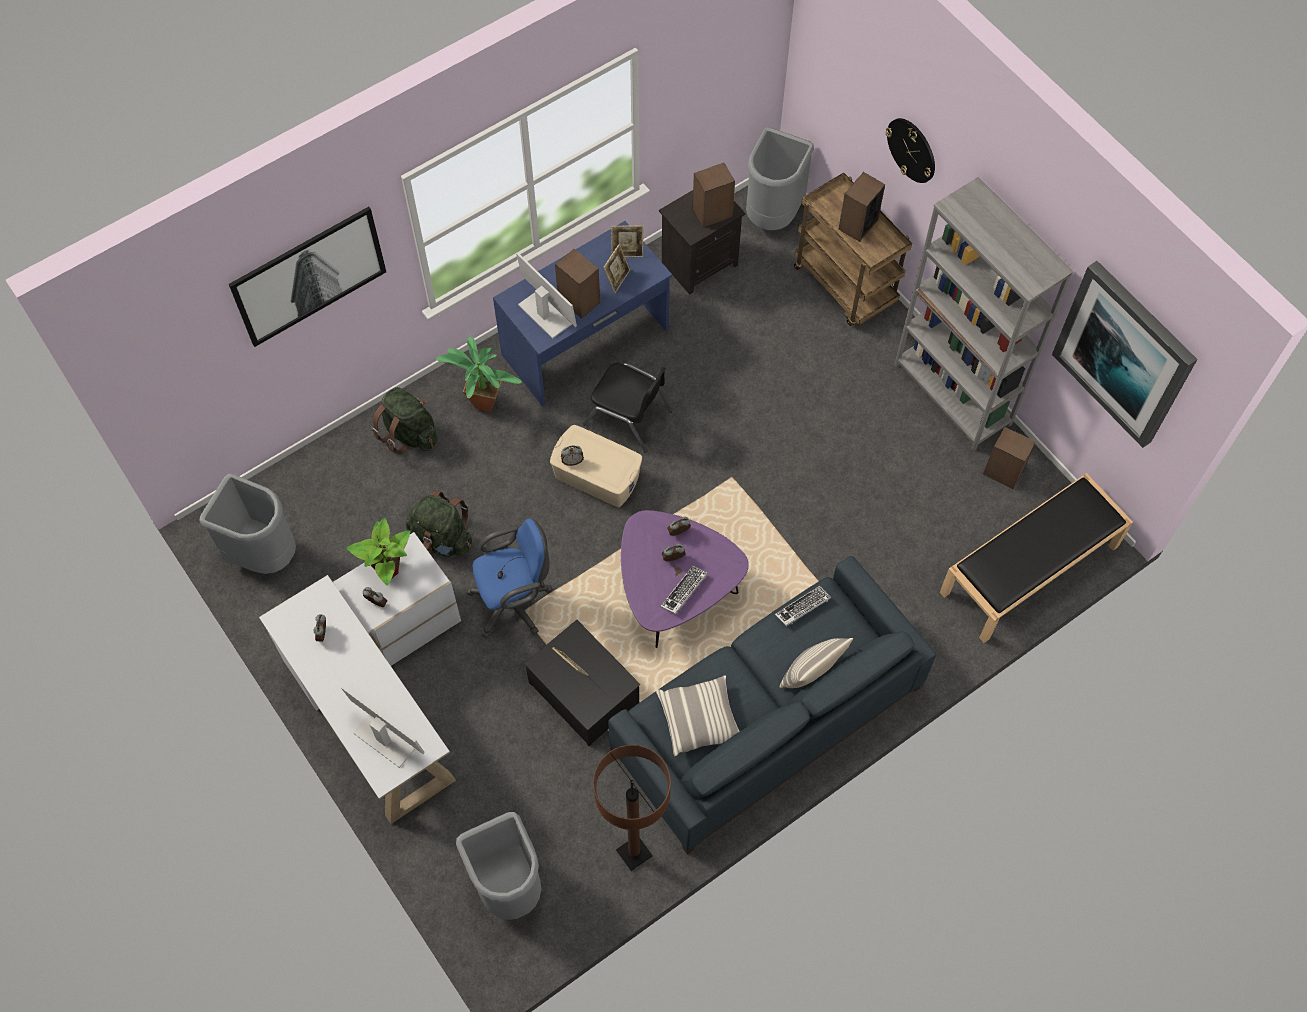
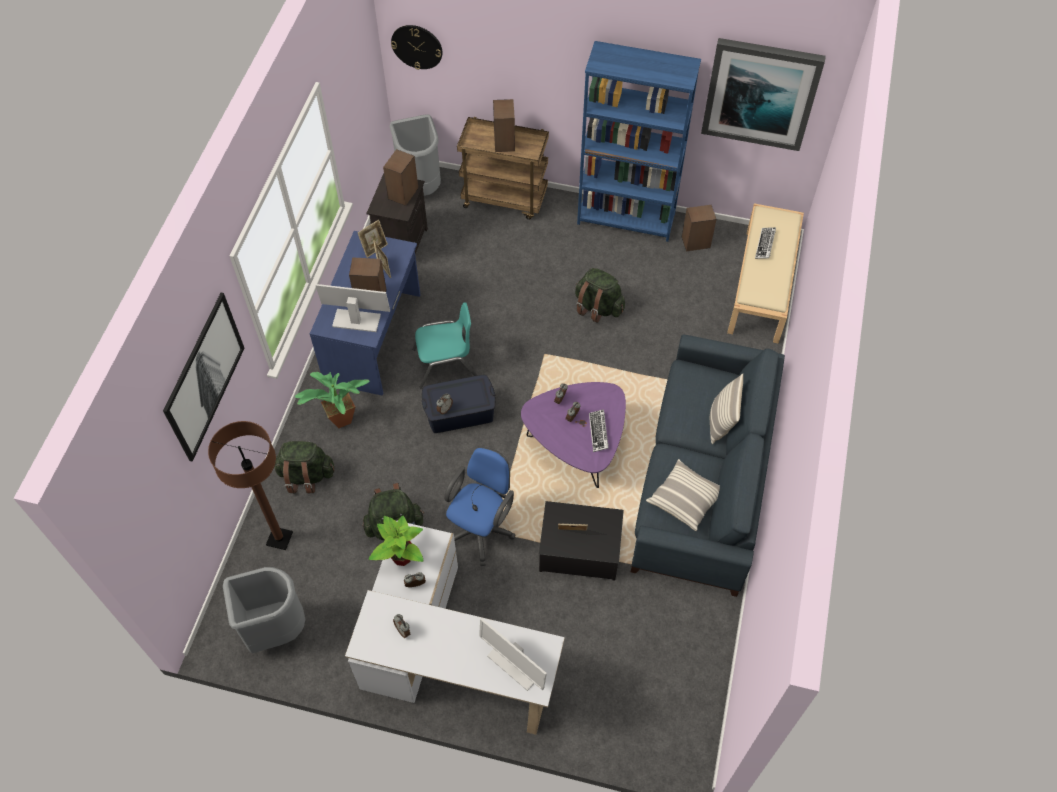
camera: 40 degrees left, 5 degrees down
monitor [340,686,425,768] -> monitor turned 135 degrees counterclockwise [479,618,547,691]
grey trash can [456,812,542,920] -> none
beige storage box [550,425,642,507] -> blue storage box [422,375,495,433]
black chair [583,363,672,453] -> turquoise chair [412,302,478,389]
brown floor lamp [593,745,671,871] -> brown floor lamp moved to [208,421,293,550]
keyboard [775,586,831,626] -> keyboard moved to [755,227,776,259]
wall clock [886,118,935,183] -> wall clock moved to [391,25,443,70]
grey bookcase [894,177,1074,451] -> blue bookcase [577,41,701,242]
black bench [940,473,1133,643] -> beige bench [727,203,804,344]
none -> green backpack [575,268,625,323]

